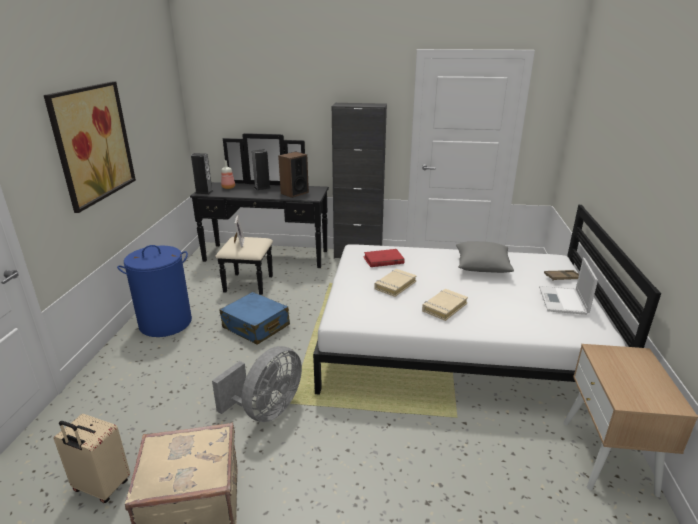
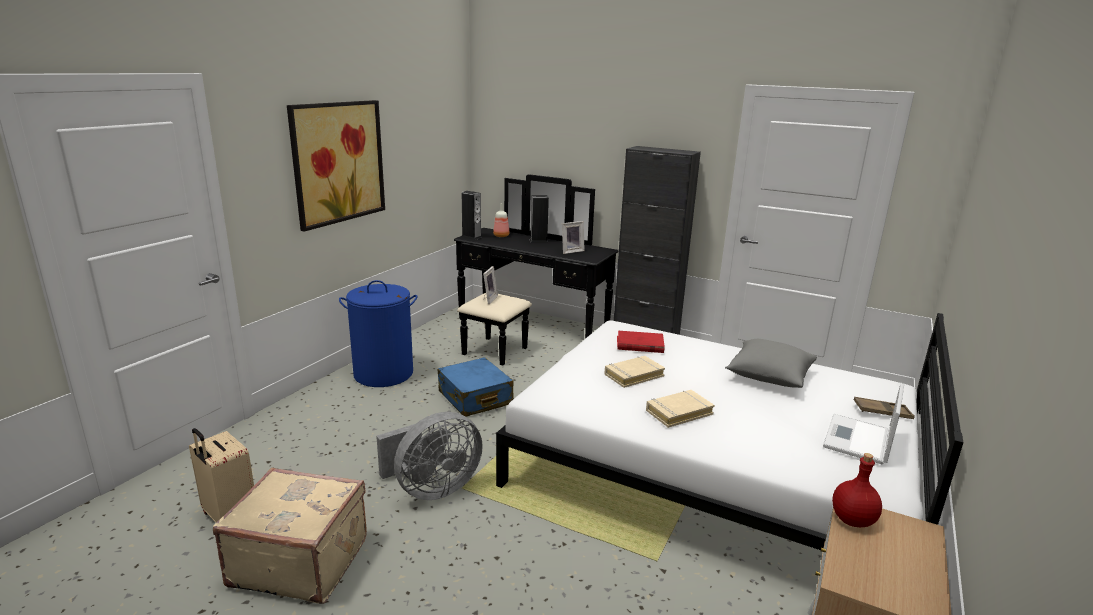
camera: 20 degrees right, 5 degrees down
speaker [278,152,309,198] -> picture frame [562,221,585,254]
none -> red bottle [832,453,882,527]

